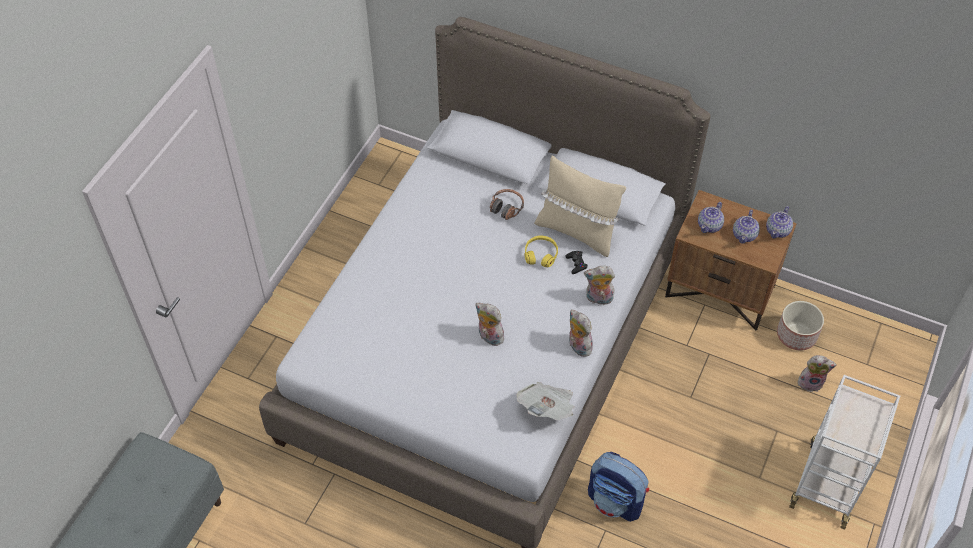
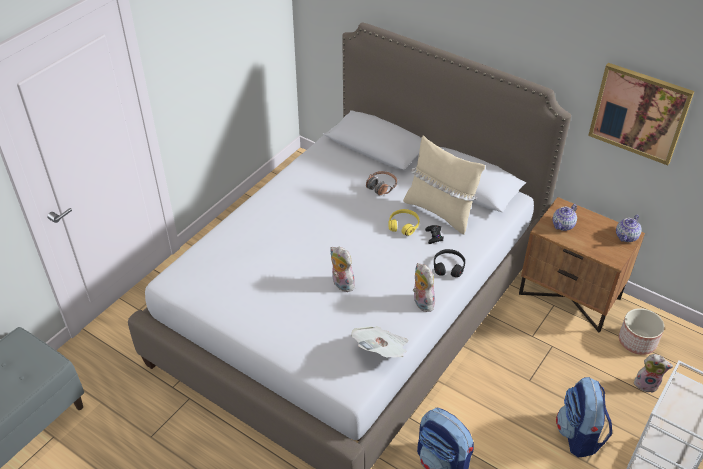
camera: 10 degrees right, 10 degrees down
plush toy [584,266,615,305] -> black headphones [434,249,465,277]
teapot [733,210,760,244] -> none
none -> backpack [556,377,612,457]
none -> picture [588,63,695,165]

